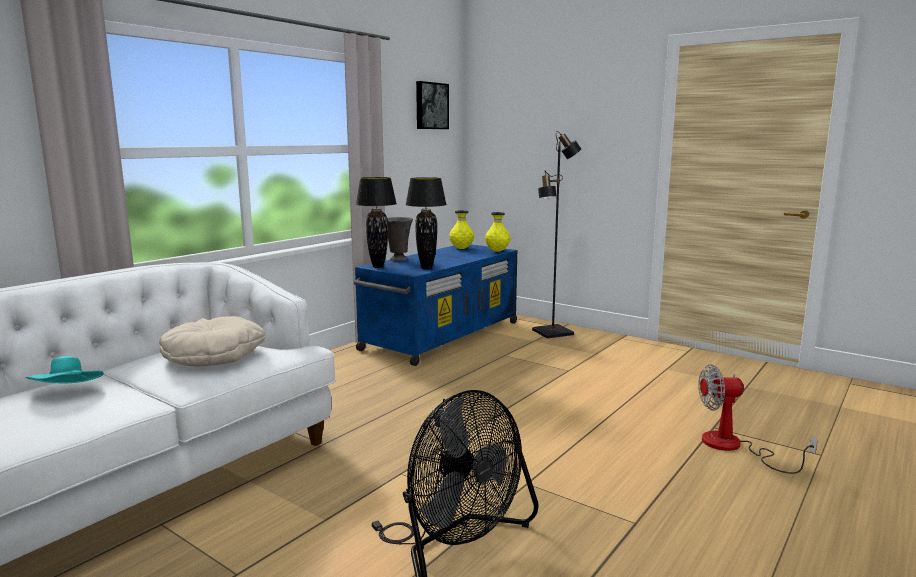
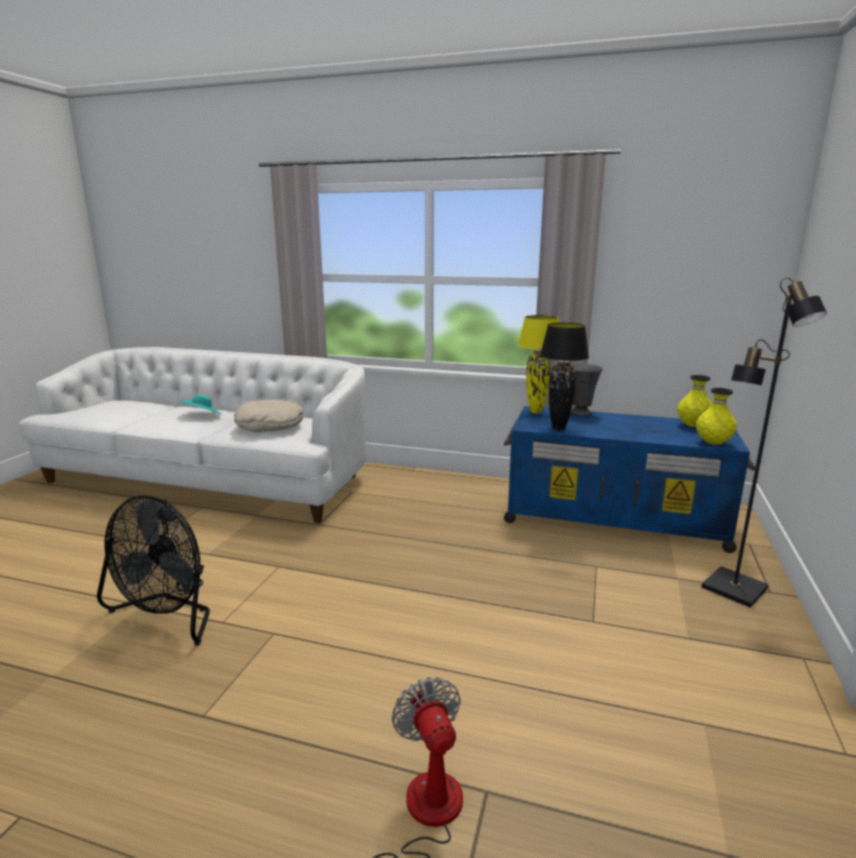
camera: 70 degrees right, 5 degrees up
black table lamp [356,177,397,268] -> yellow table lamp [518,315,559,414]
picture [416,81,449,129] -> none

